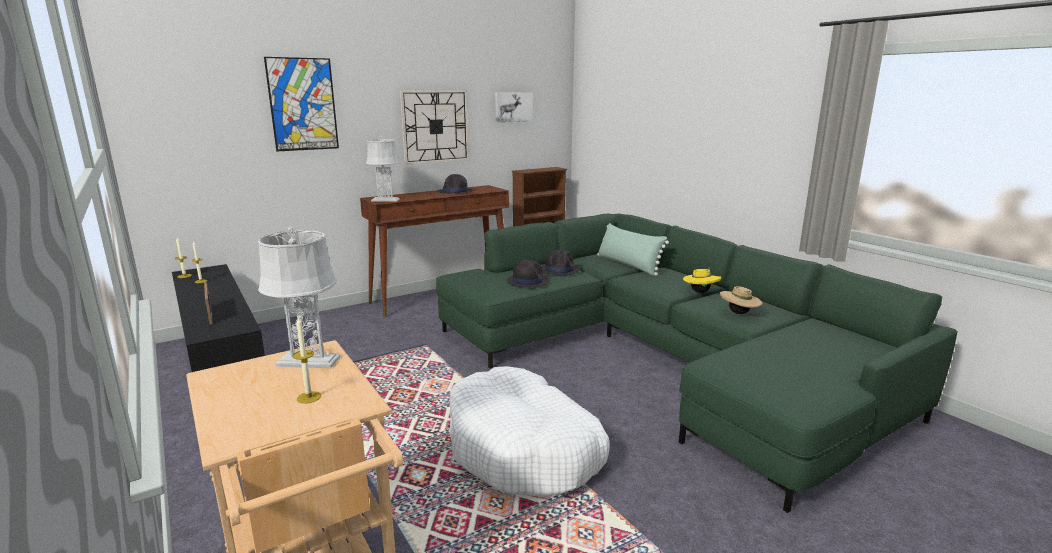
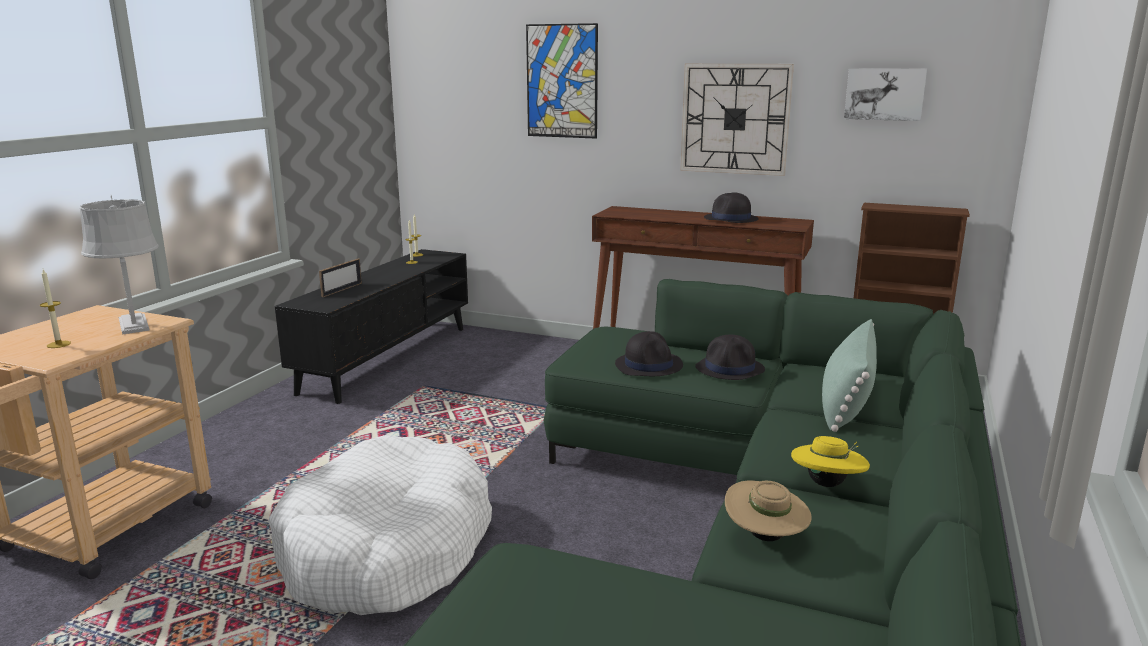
camera: 55 degrees right, 0 degrees up
grey table lamp [366,135,400,202] -> none

